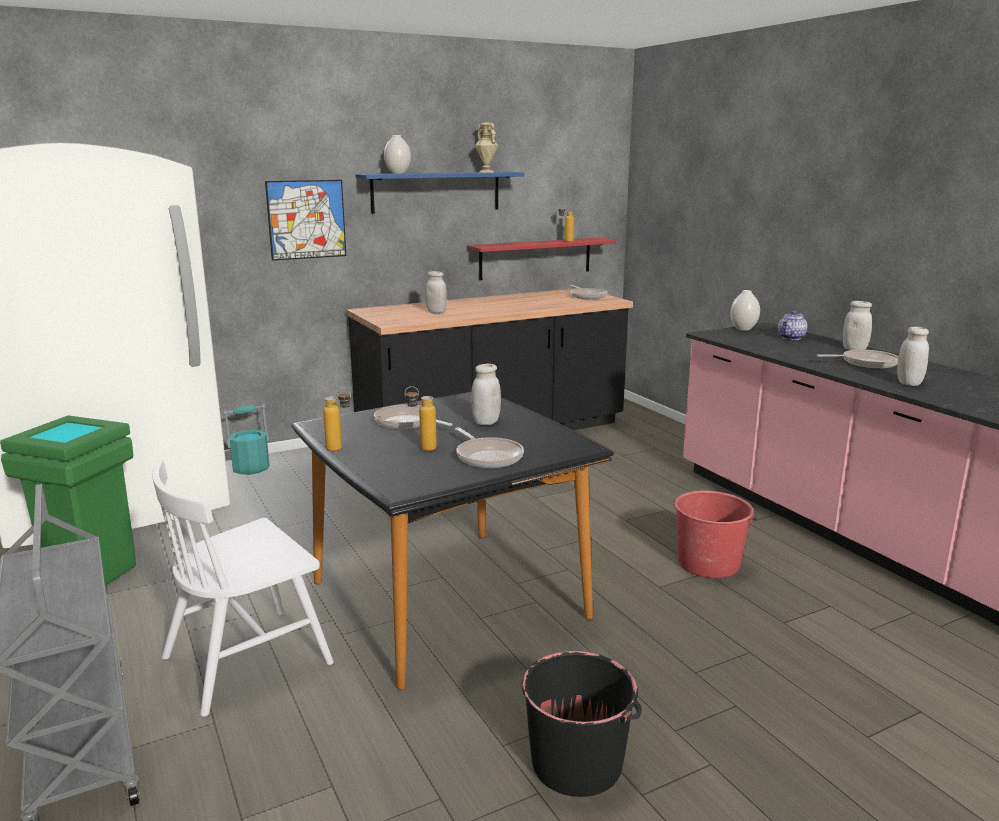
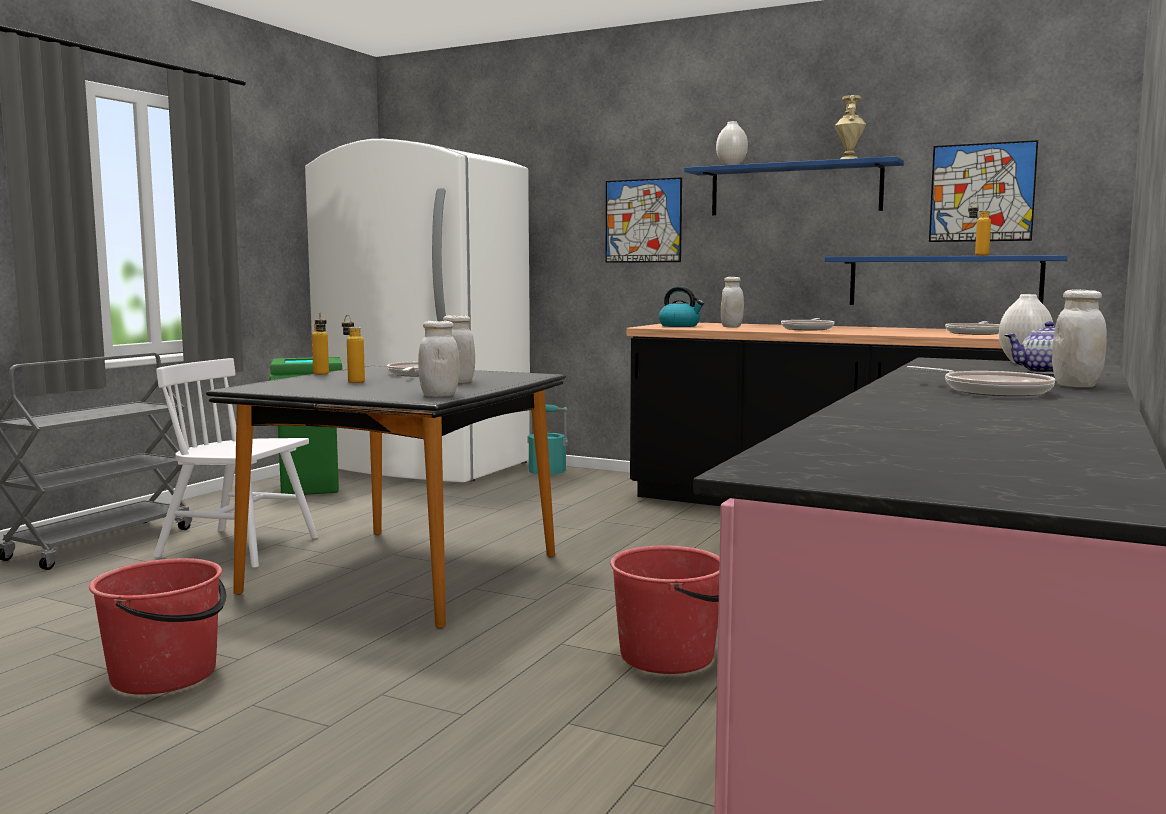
camera: 55 degrees right, 10 degrees down
frying pan [455,428,524,468] -> frying pan moved to [781,318,834,330]
red shelf [467,237,616,280] -> blue shelf [825,255,1068,305]
black bucket [522,651,642,797] -> red bucket [89,558,226,695]
white jar [897,327,929,386] -> white jar moved to [418,321,459,397]
none -> kettle [659,287,704,327]
none -> picture [929,140,1038,242]

